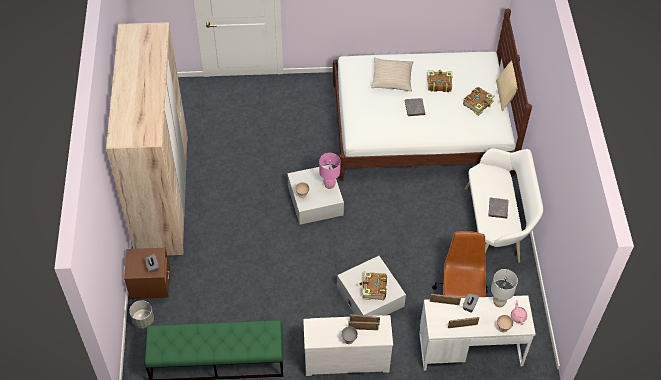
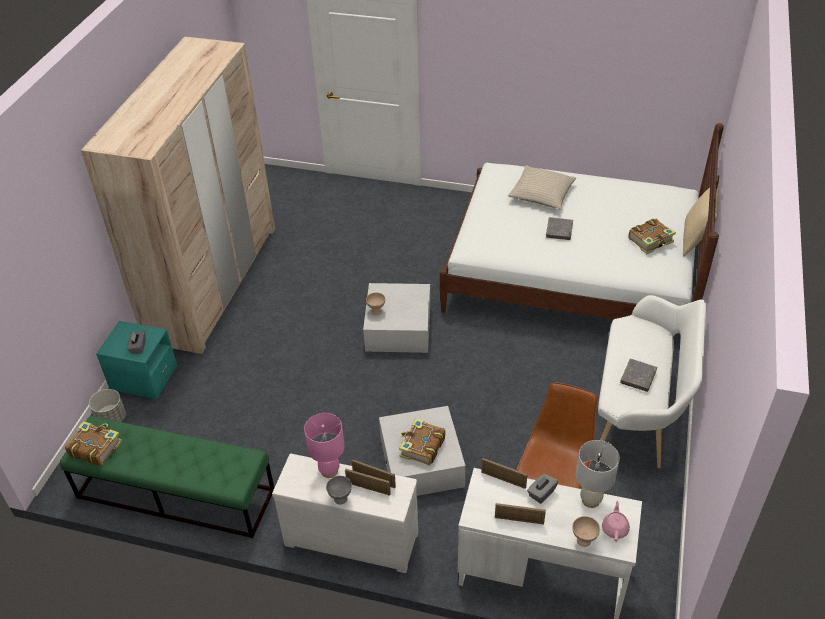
camera: 20 degrees right, 10 degrees down
brown nightstand [124,248,170,299] -> turquoise nightstand [96,321,177,399]
pink table lamp [319,153,341,189] -> pink table lamp moved to [304,413,345,478]
book [427,70,453,92] -> book moved to [65,421,122,465]

